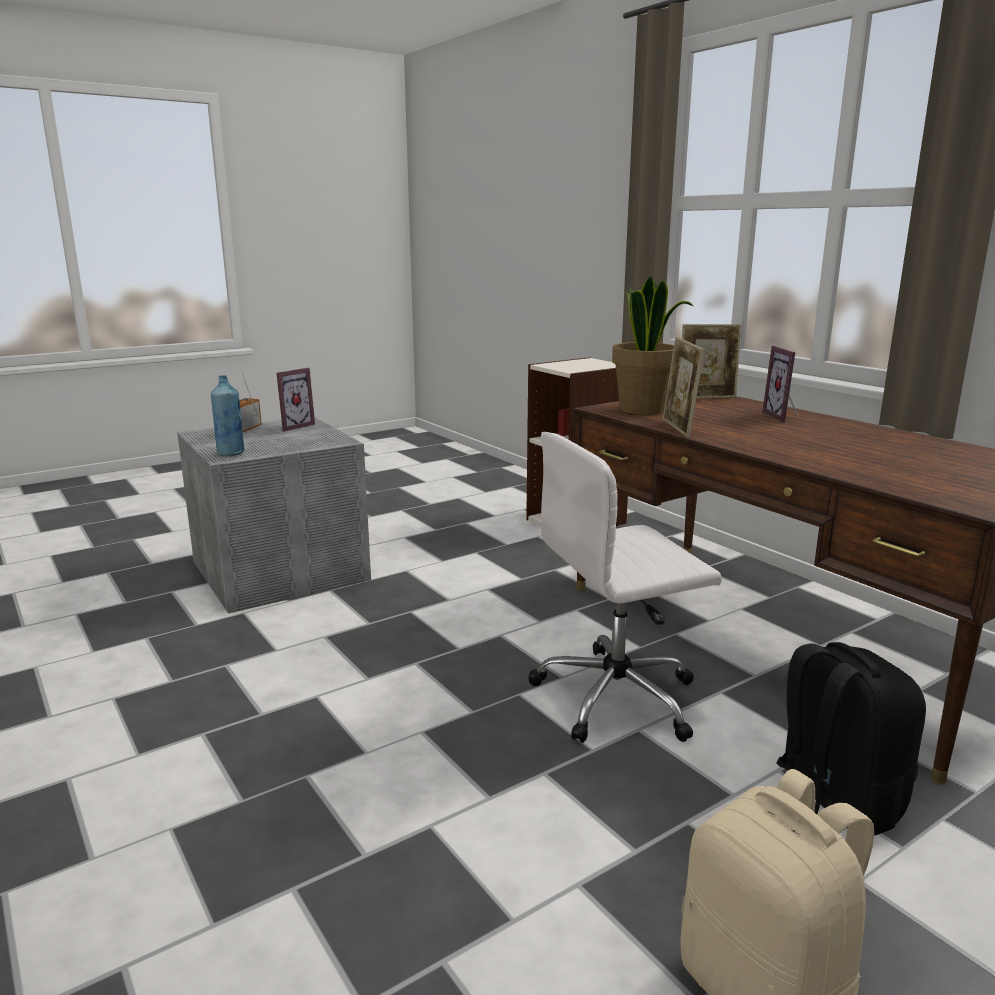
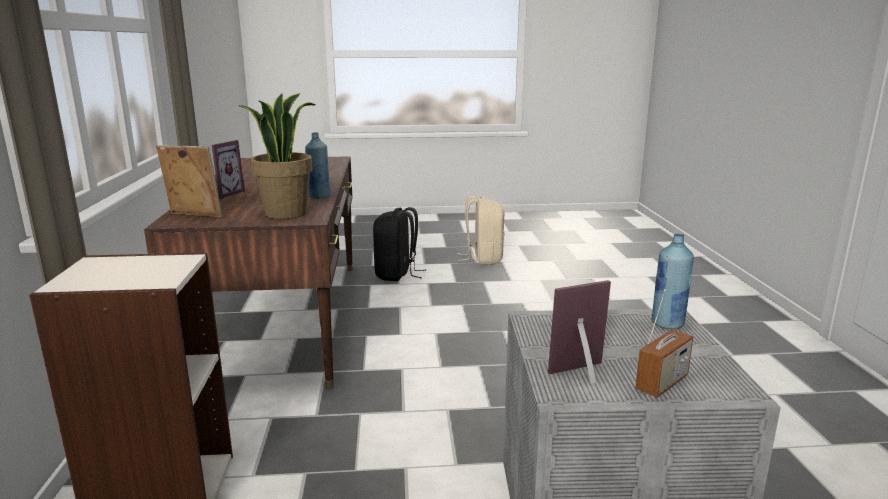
camera: 150 degrees left, 0 degrees up
white office chair [528,432,722,743] -> none
picture frame [663,337,705,437] -> blue bottle [305,132,331,199]

